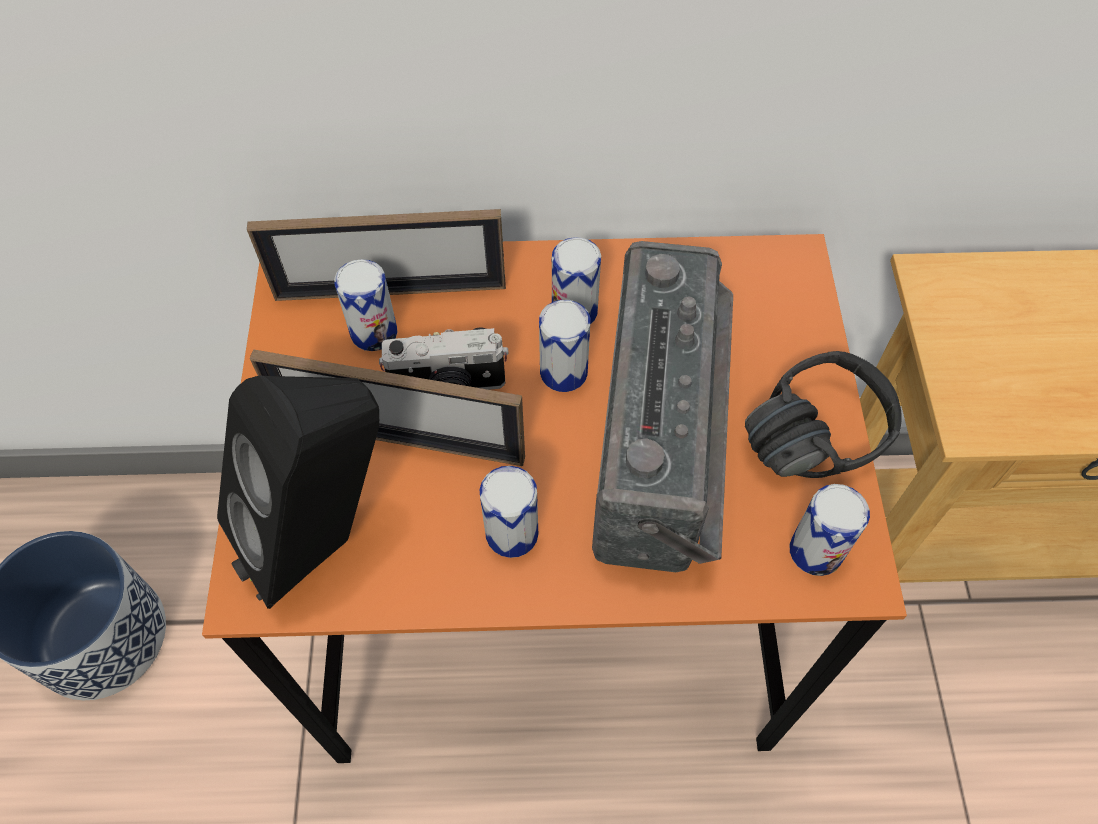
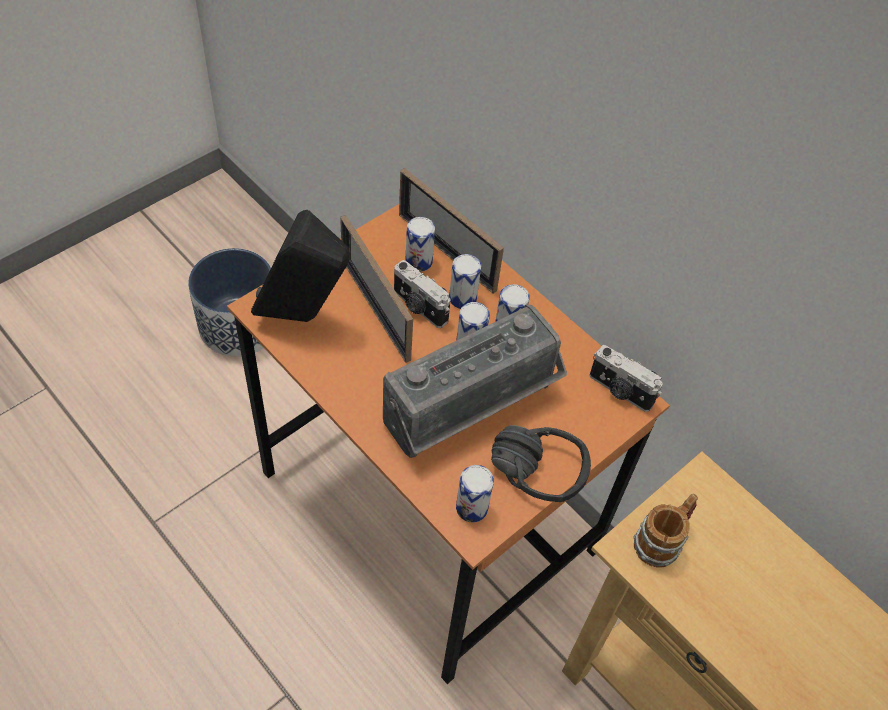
camera: 45 degrees right, 5 degrees down
can [479,466,538,558] -> can moved to [449,254,481,309]
none -> camera [590,345,662,412]
none -> mug [633,494,698,568]

